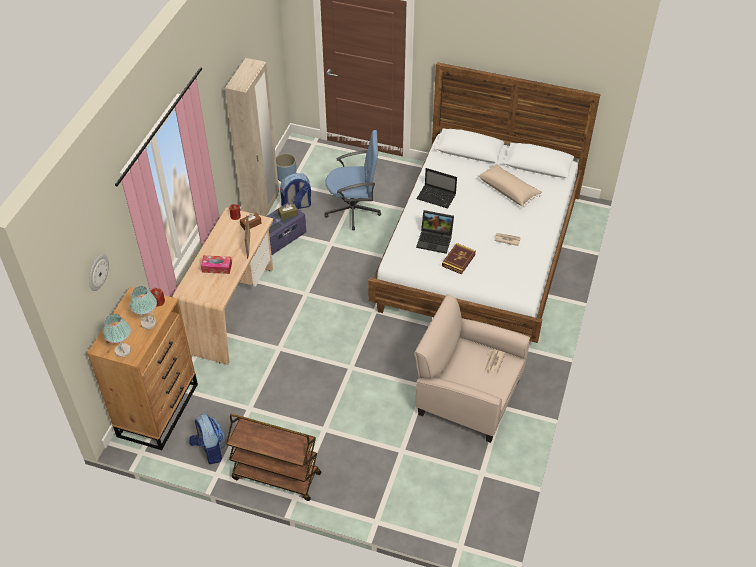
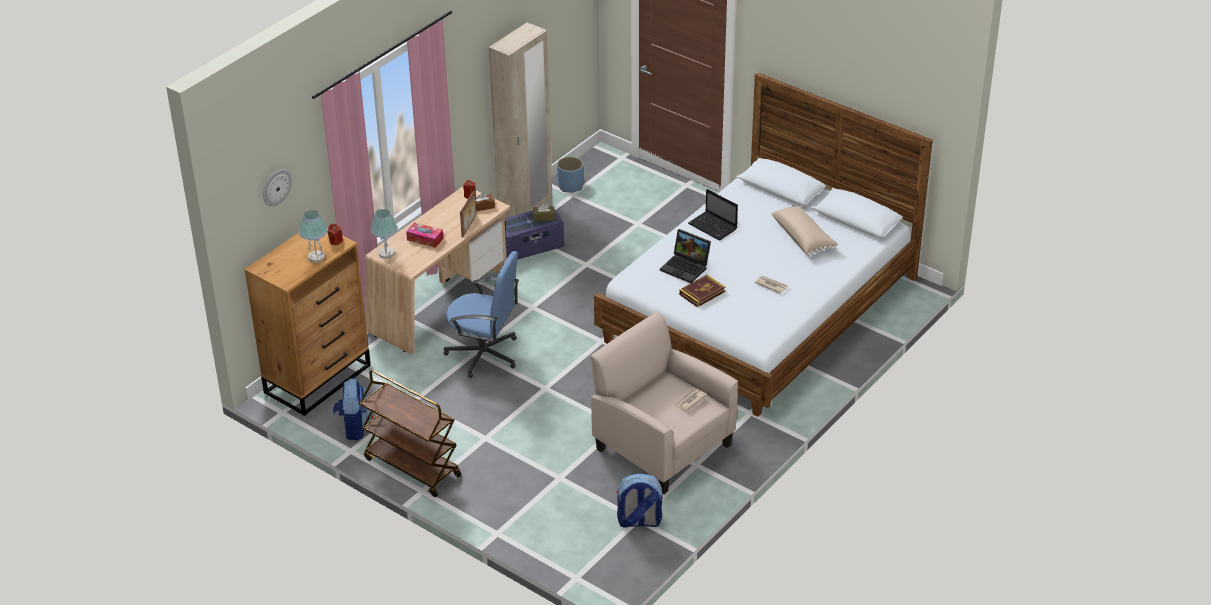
camera: 20 degrees right, 10 degrees down
table lamp [103,314,131,357] -> table lamp moved to [370,209,398,259]
backpack [280,173,311,209] -> backpack moved to [616,474,662,528]
blue office chair [325,130,381,230] -> blue office chair moved to [443,251,519,378]

